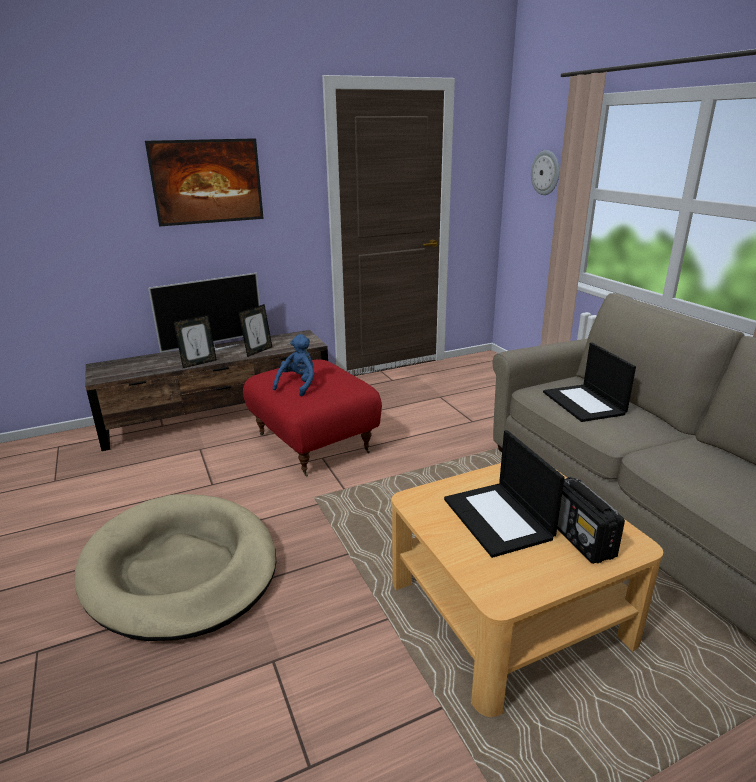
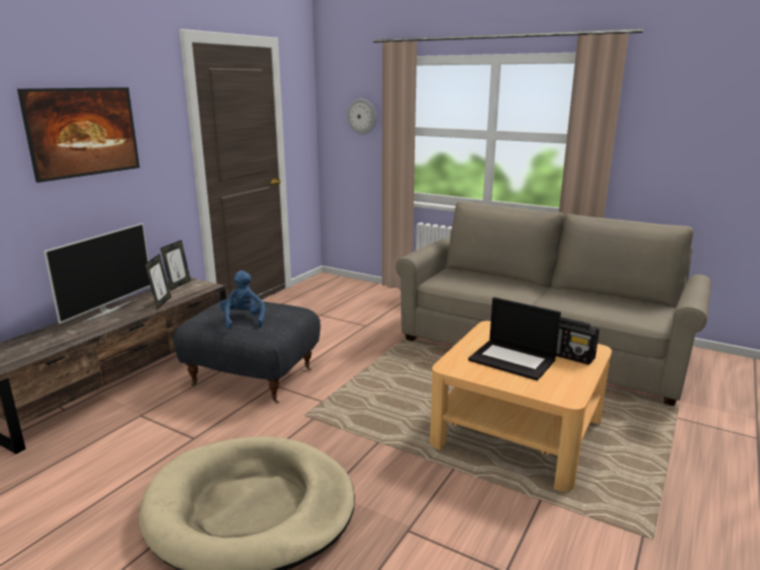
camera: 35 degrees left, 5 degrees down
picture frame [173,315,217,368] -> picture frame moved to [160,240,191,291]
red ottoman [243,359,382,477] -> grey ottoman [173,299,321,403]
laptop [543,342,636,422] -> none

